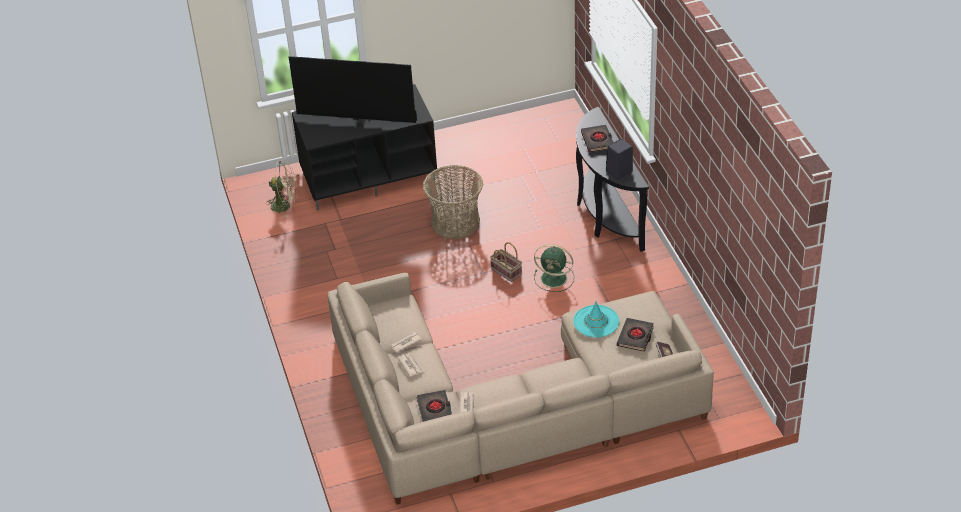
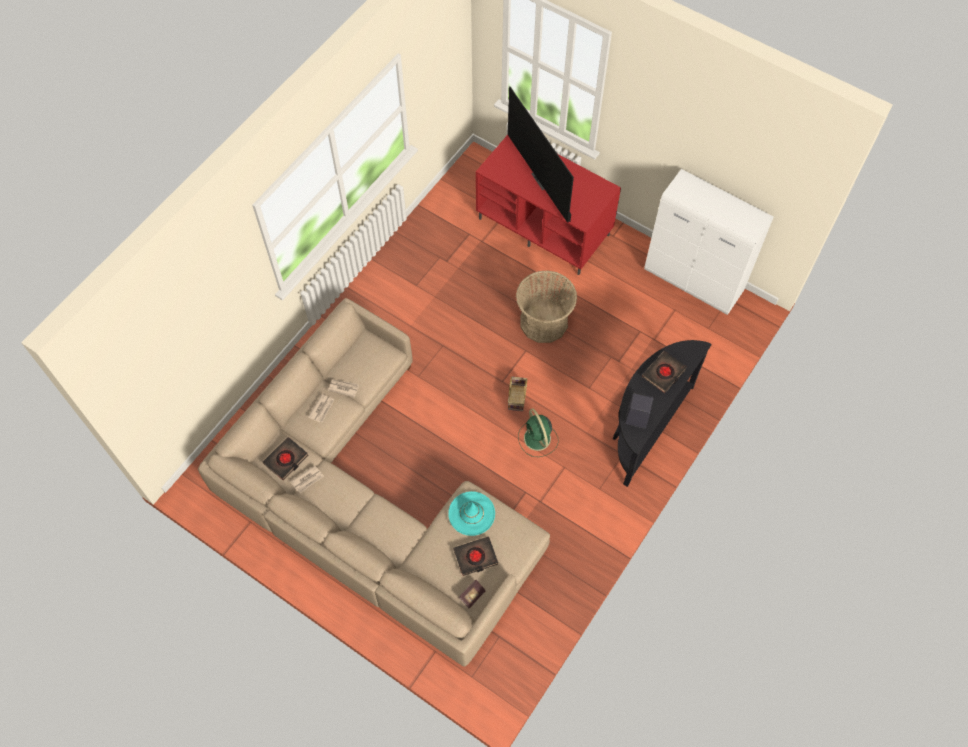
camera: 50 degrees right, 20 degrees up
beige fan [267,160,298,217] -> none
black tv stand [292,84,437,211] -> red tv stand [476,135,621,275]
none -> white cabinet [644,169,774,315]

